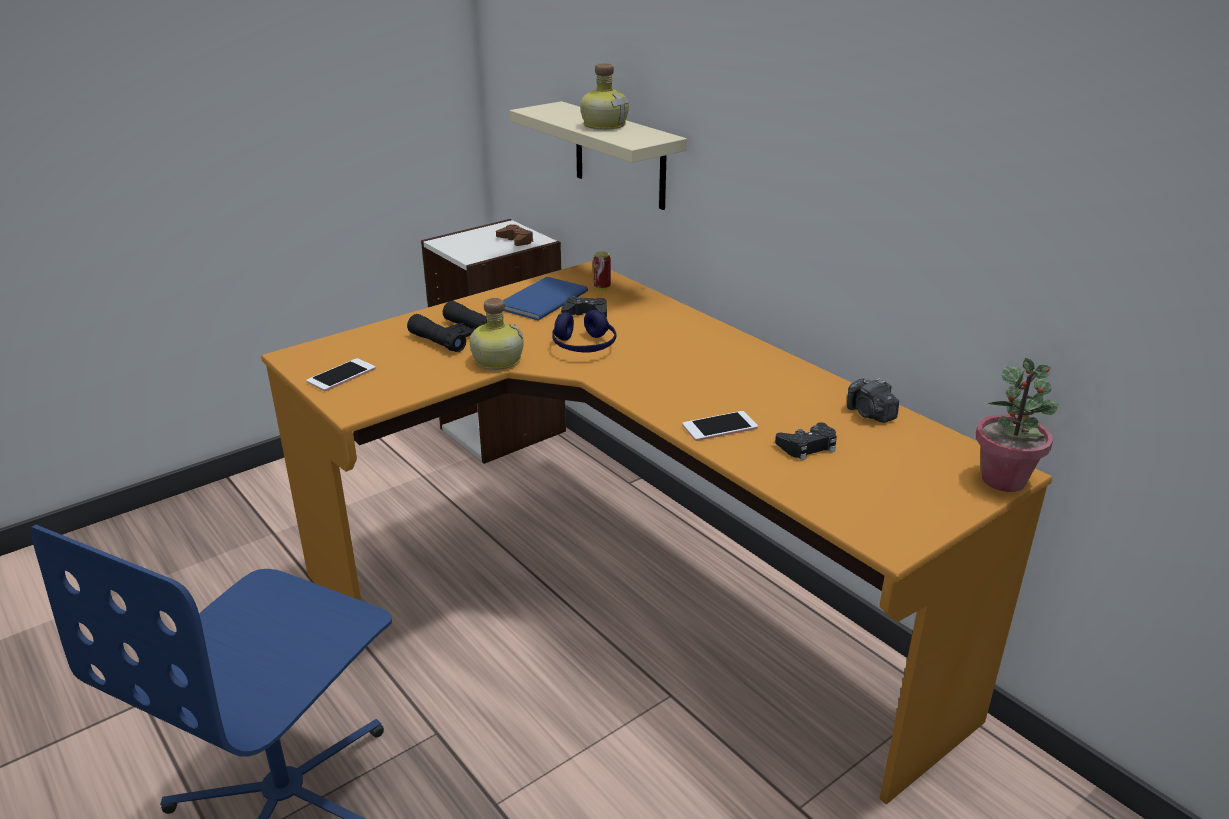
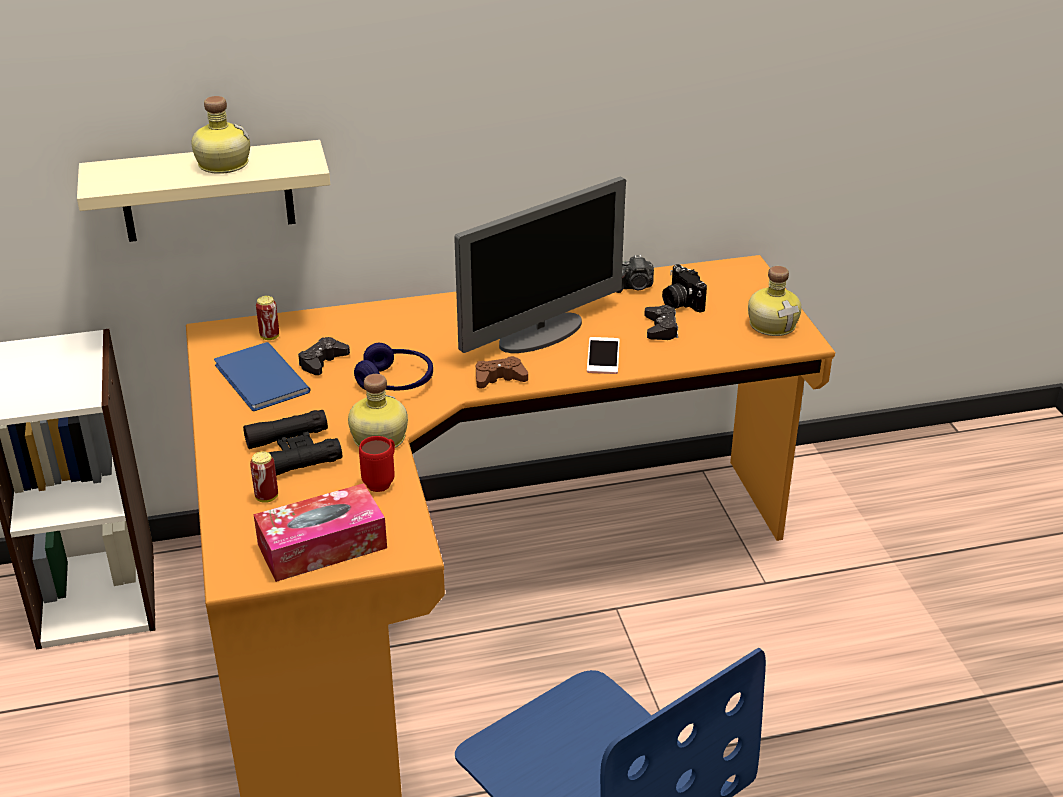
camera: 65 degrees left, 5 degrees up
phone [306,358,376,391] -> tissue box [253,483,387,582]
brown game controller [496,224,534,246] -> brown game controller moved to [476,356,528,389]
potted plant [976,358,1059,492] -> none
none -> can [250,451,278,503]
none -> red mug [359,436,395,492]
none -> monitor [454,177,626,353]
none -> camera [662,264,707,313]
none -> bottle [748,266,801,336]

